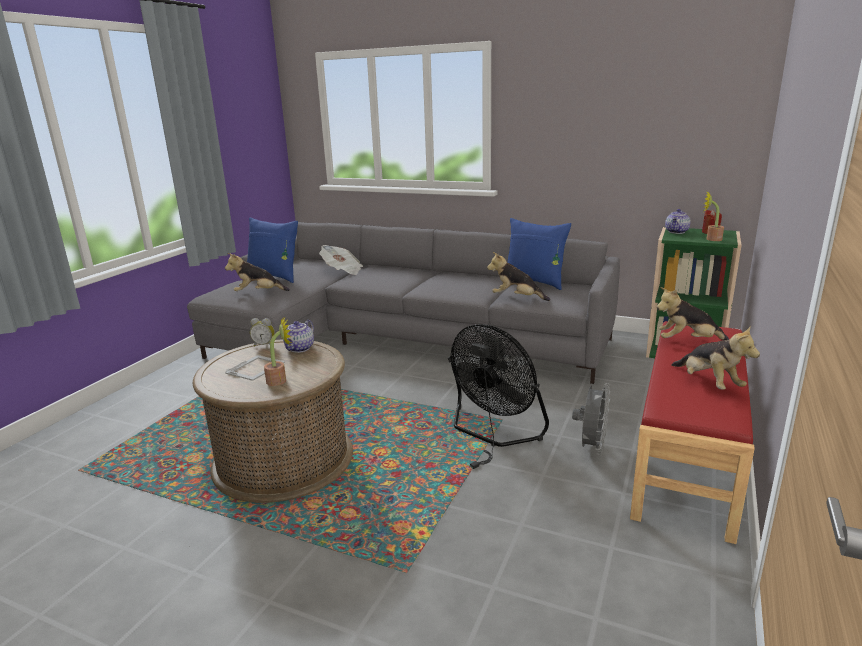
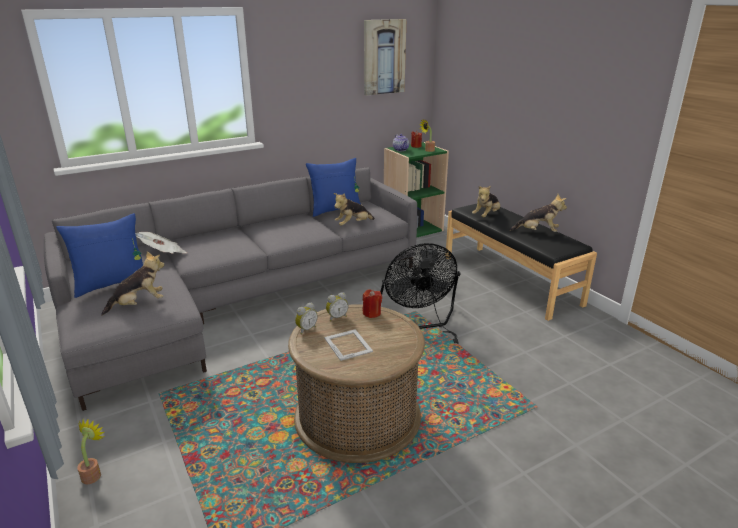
camera: 55 degrees left, 5 degrees up
plush toy [225,253,290,291] -> plush toy turned 150 degrees counterclockwise [101,251,164,315]
potted plant [264,317,291,386] -> potted plant moved to [77,419,104,484]
teapot [283,320,314,353] -> alarm clock [326,292,349,321]
grey fan [572,383,610,455] -> none
red bench [630,321,755,544] -> black bench [445,204,597,321]
none -> red candle [362,289,382,318]
none -> picture [364,19,406,96]

